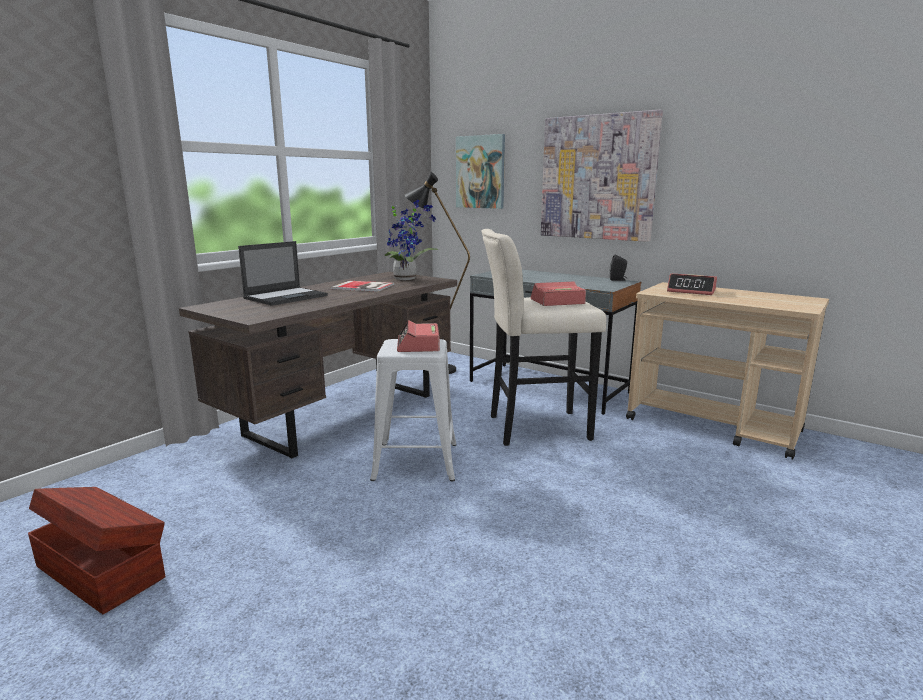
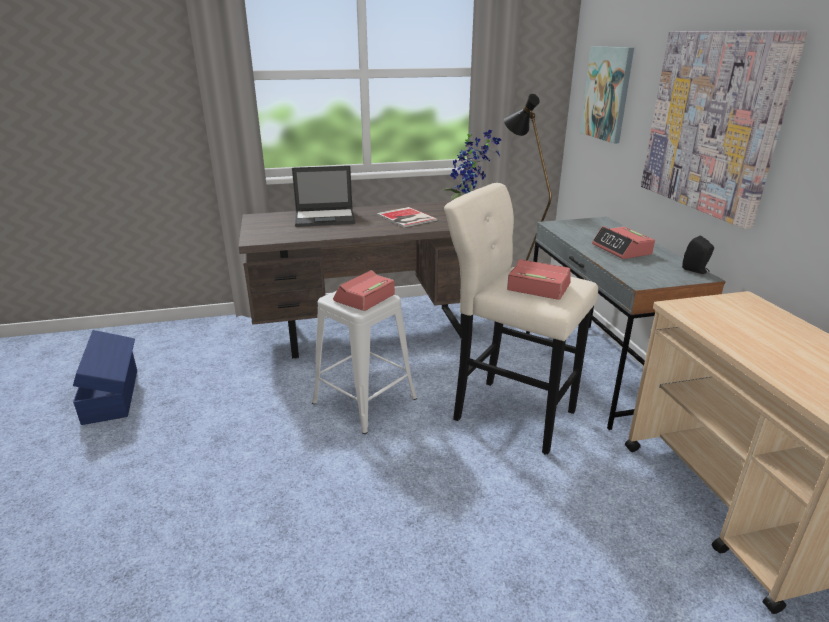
camera: 40 degrees right, 10 degrees up
brown storage box [28,487,165,614] -> blue storage box [73,330,137,425]
alarm clock [667,274,717,295] -> alarm clock moved to [592,226,655,259]

